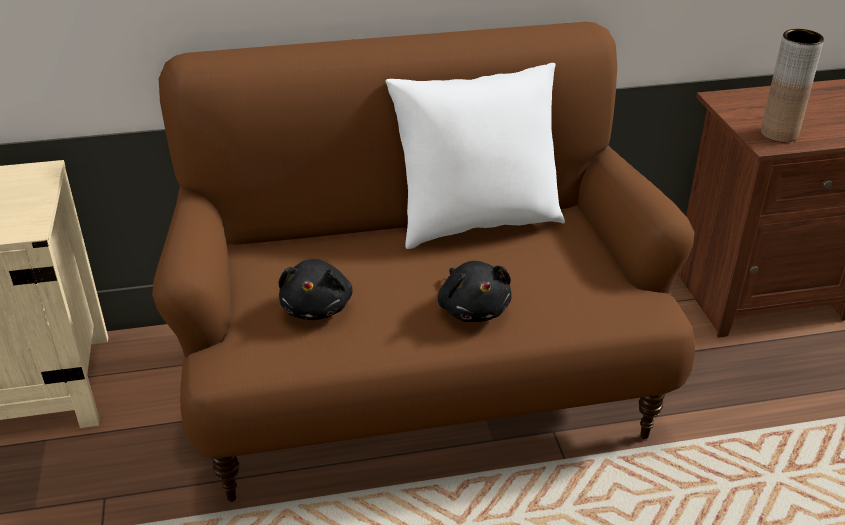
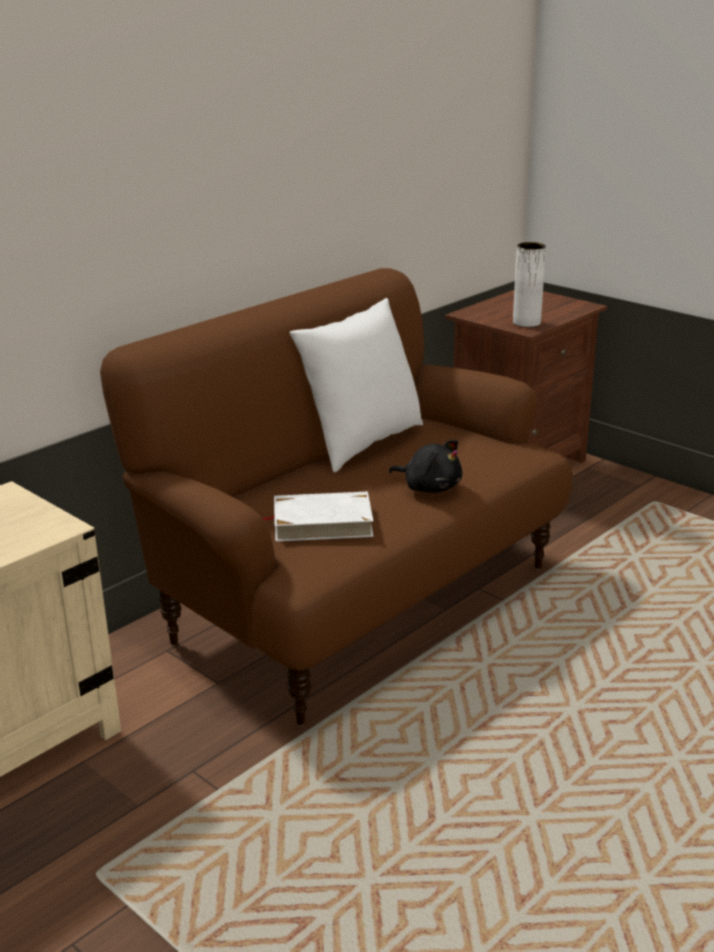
camera: 35 degrees left, 10 degrees down
black plush toy [278,259,353,320] -> white book [263,492,373,541]
brown vase [761,29,824,142] -> white vase [513,242,546,327]

